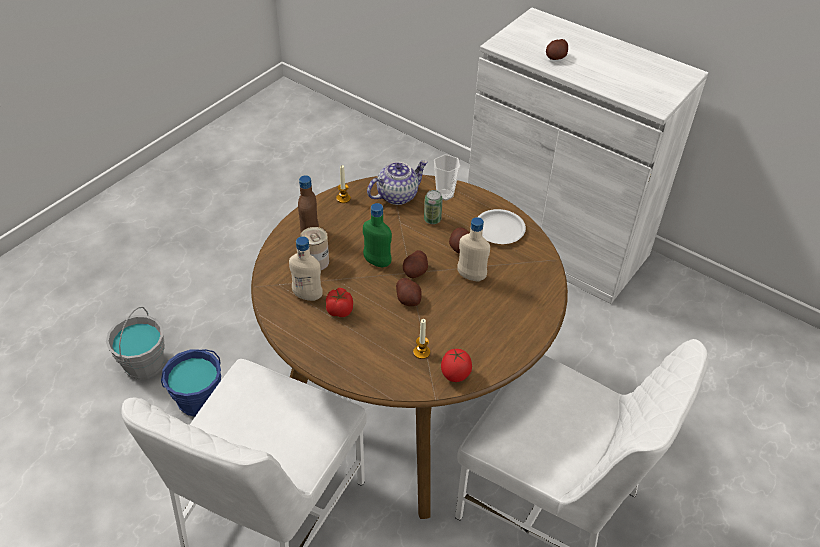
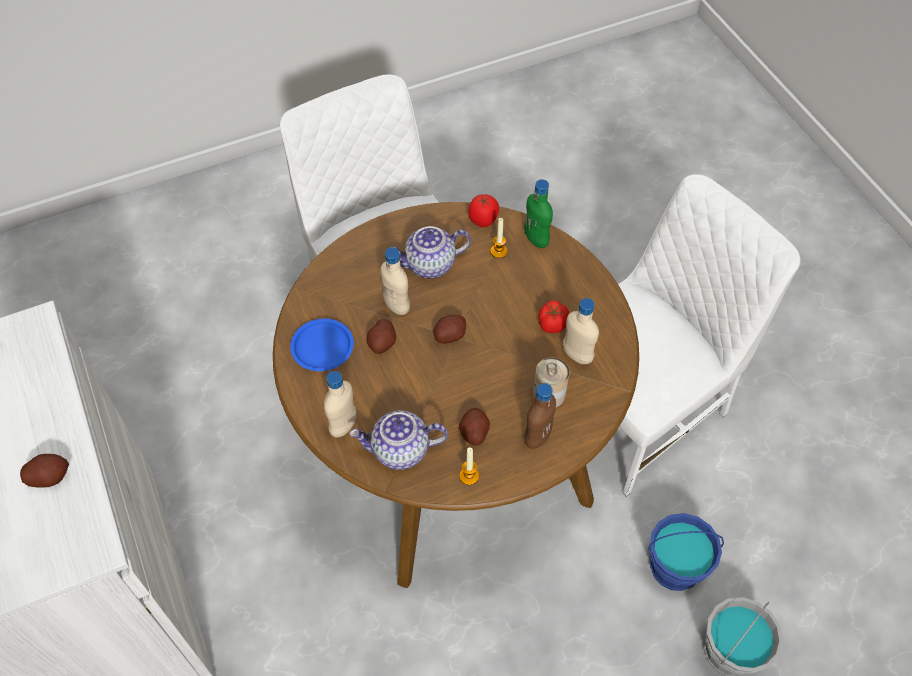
camera: 150 degrees left, 10 degrees up
green bottle [363,203,392,268] -> green bottle moved to [524,179,553,248]
potato [396,278,422,306] -> potato moved to [459,408,490,446]
can [424,190,443,224] -> none
cup [434,154,460,201] -> beige bottle [324,371,357,437]
white plate [478,209,526,244] -> blue plate [290,318,354,371]
none -> teapot [390,226,471,278]

